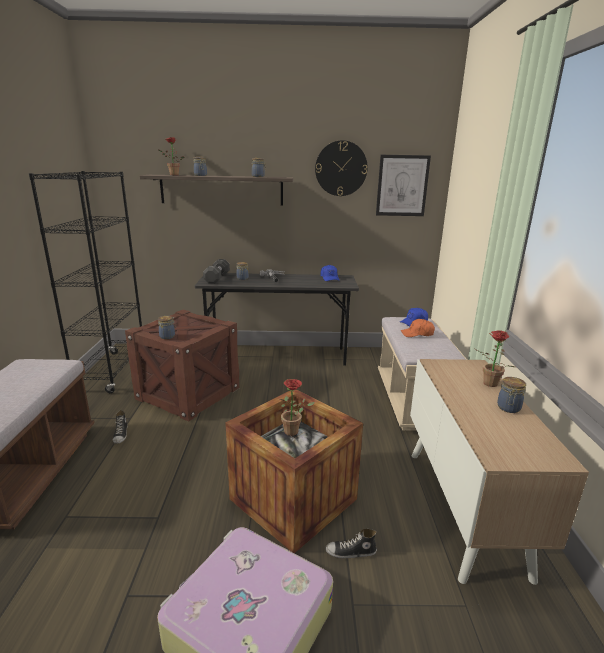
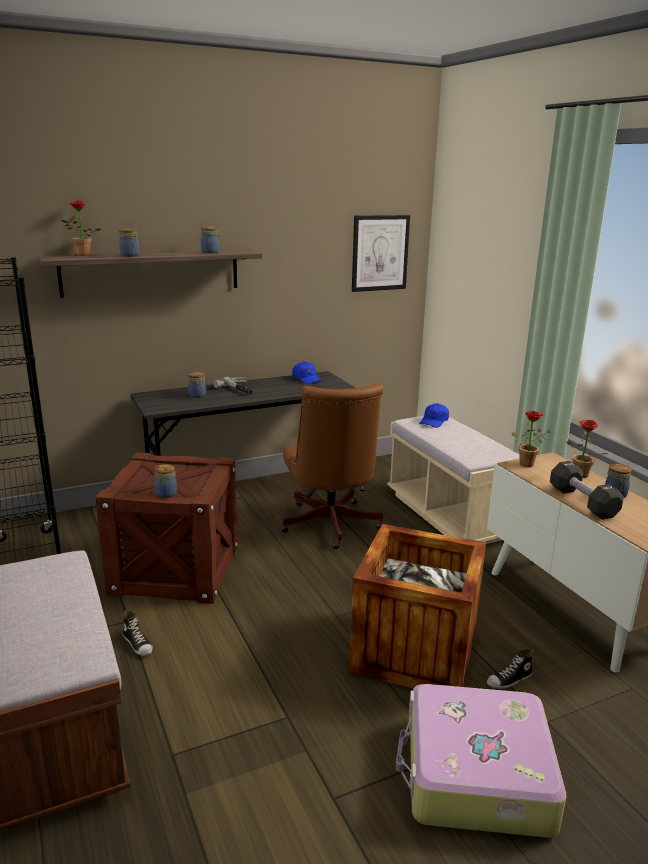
camera: 25 degrees left, 0 degrees up
black dumbbell [203,259,230,284] -> black dumbbell moved to [550,461,624,520]
potted plant [280,379,314,436] -> potted plant moved to [512,411,554,467]
wall clock [315,140,368,196] -> none
orange cap [401,319,435,337] -> none
none -> brown office chair [281,383,383,549]

